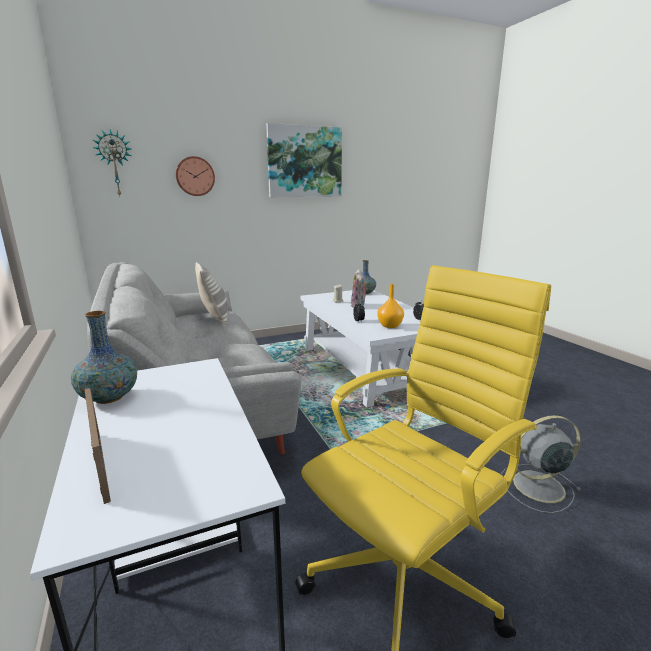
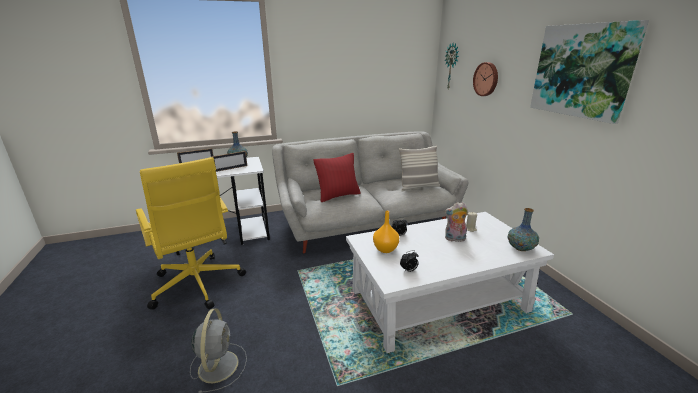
camera: 95 degrees right, 5 degrees up
none -> picture frame [212,151,247,172]
none -> red pillow [314,153,361,202]

